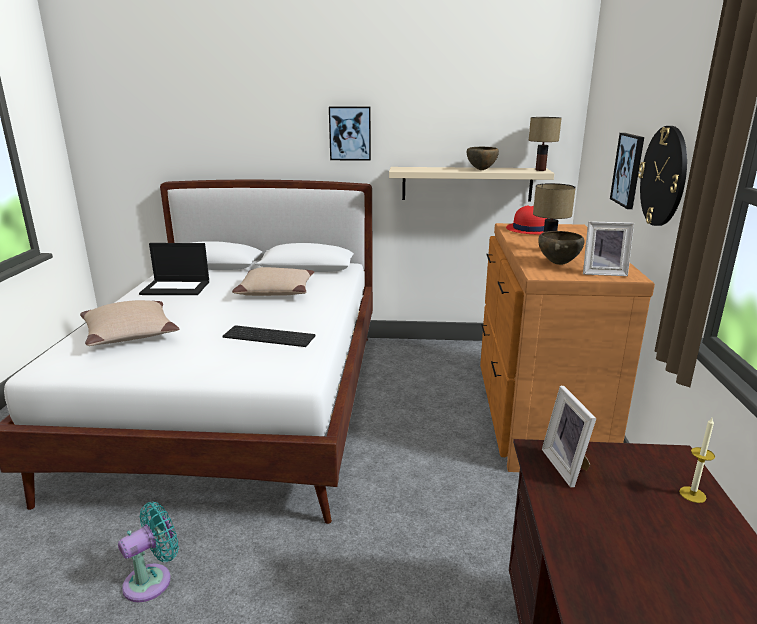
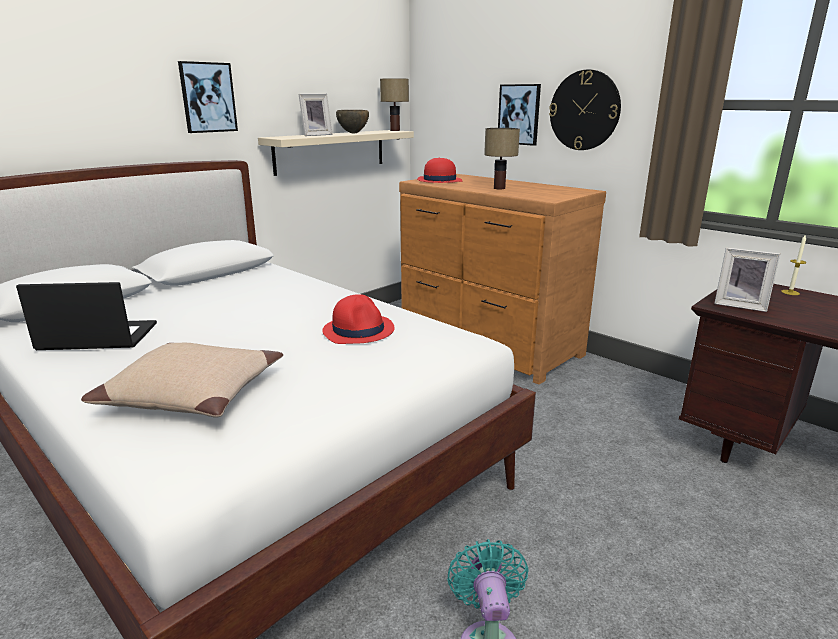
camera: 50 degrees left, 0 degrees up
laptop [139,243,209,295] -> laptop turned 135 degrees counterclockwise [16,282,157,350]
keyboard [222,325,316,347] -> red hat [322,294,395,344]
beige pillow [232,267,314,296] -> none
brown bowl [538,231,584,265] -> none
picture frame [583,221,634,276] -> picture frame moved to [298,94,332,136]

